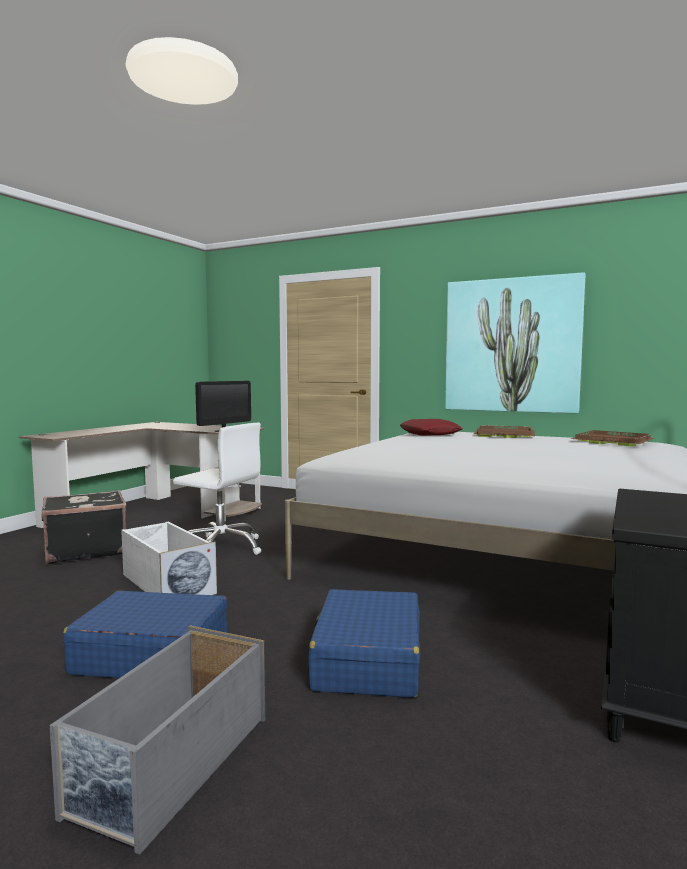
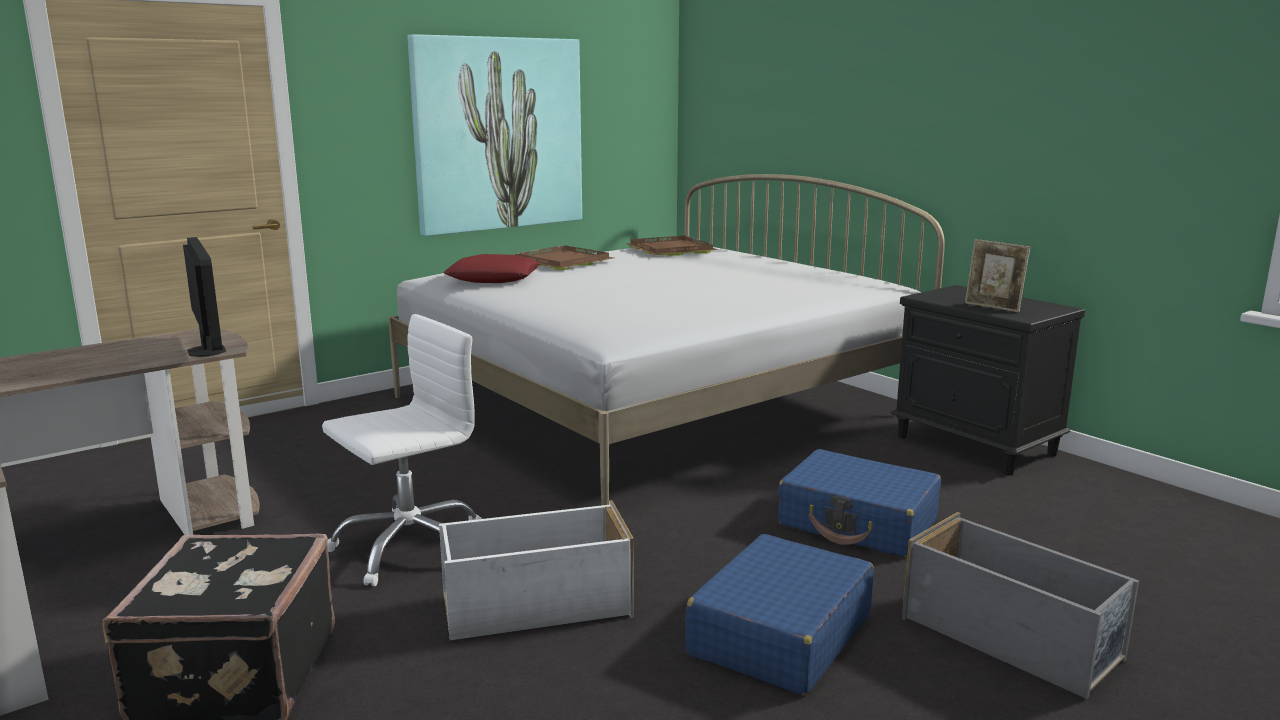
camera: 65 degrees left, 10 degrees up
none -> picture frame [965,239,1030,312]

